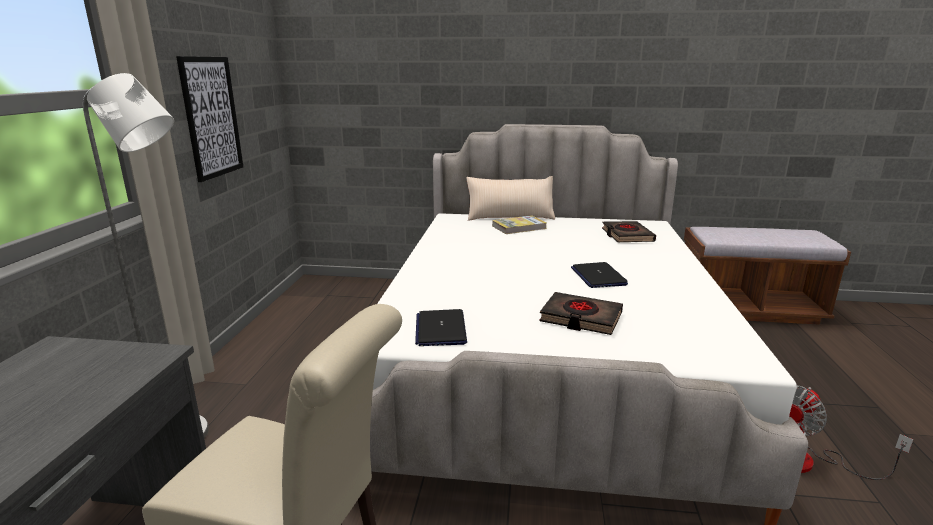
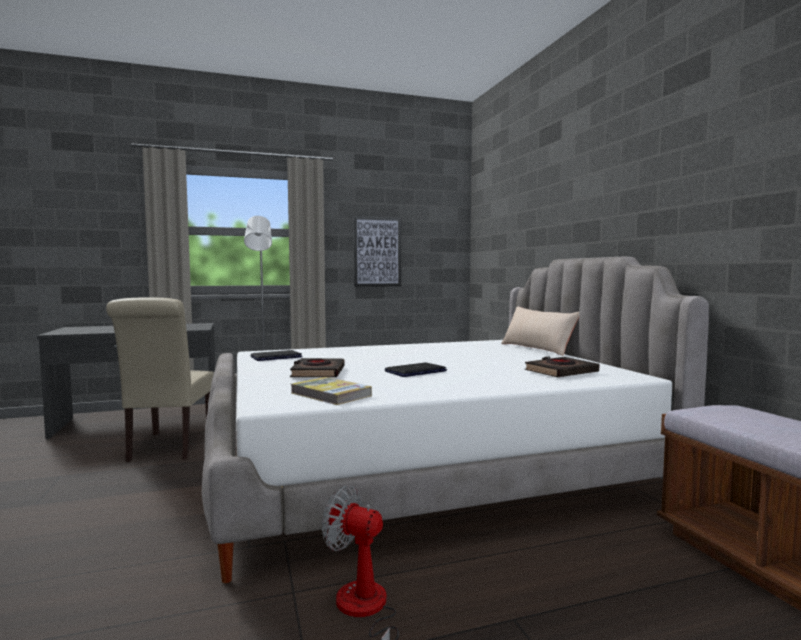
camera: 65 degrees right, 15 degrees down
book [492,215,547,234] -> book moved to [291,377,372,405]

